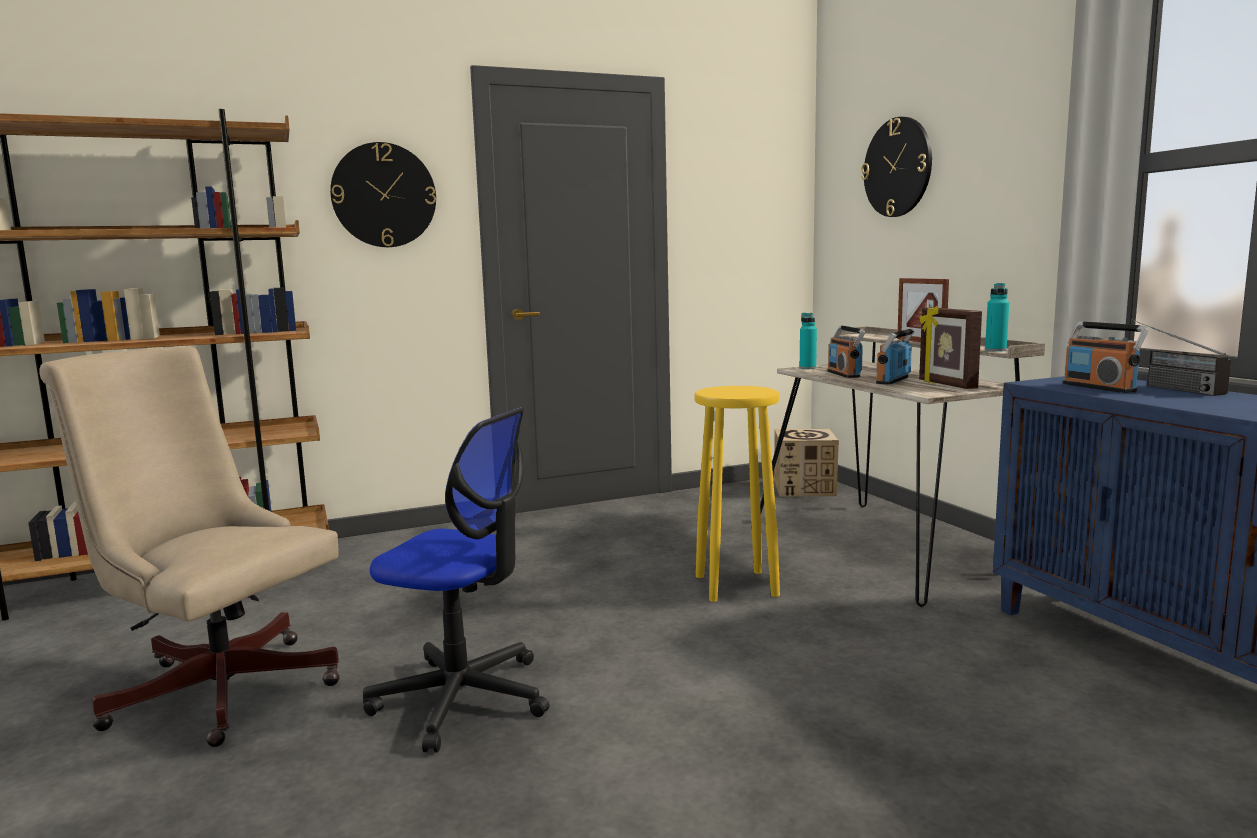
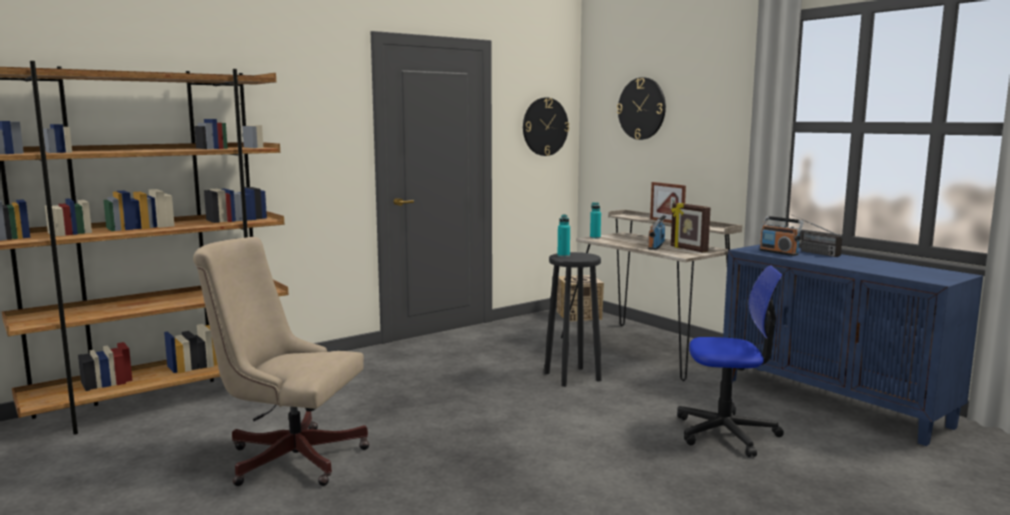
camera: 15 degrees left, 0 degrees up
wall clock [330,142,436,247] -> wall clock moved to [523,97,569,156]
office chair [363,407,550,752] -> office chair moved to [677,266,784,457]
yellow stool [694,386,780,602] -> black stool [544,252,602,387]
radio [827,325,866,378] -> none
turquoise bottle [985,283,1009,352] -> turquoise bottle moved to [557,215,570,257]

